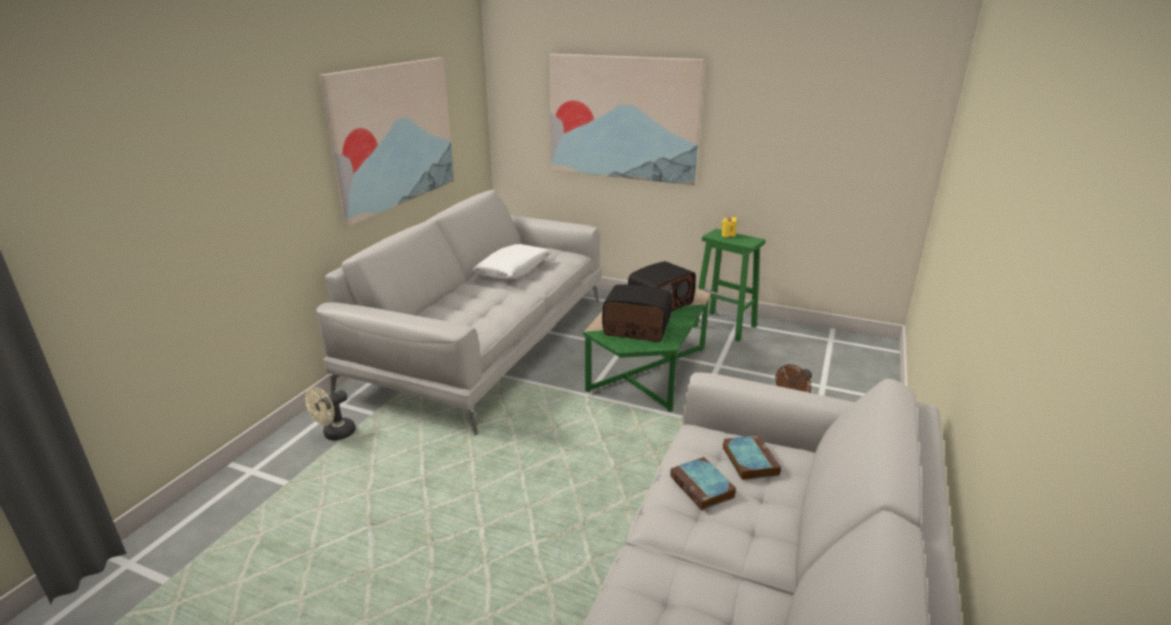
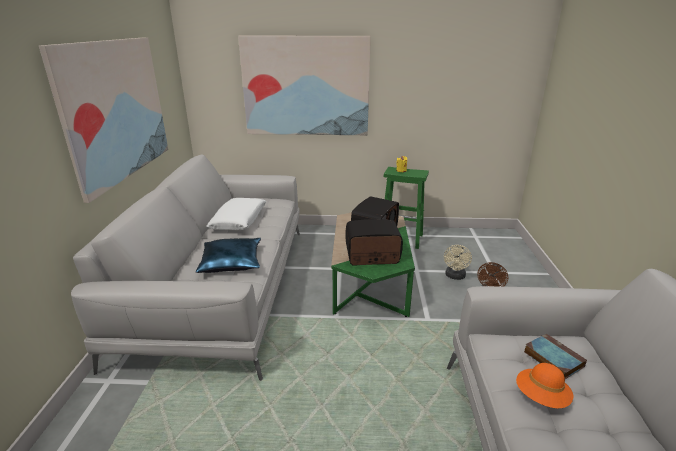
camera: 20 degrees left, 0 degrees up
beige fan [305,387,356,441] -> beige fan moved to [444,245,472,280]
book [670,457,736,510] -> orange hat [516,363,573,409]
none -> blue pillow [196,238,261,273]

